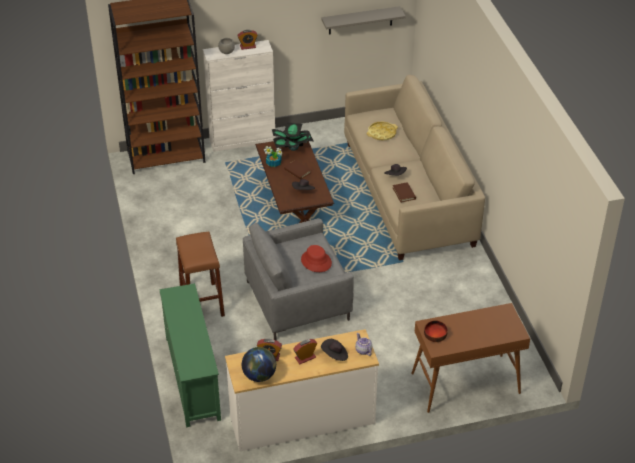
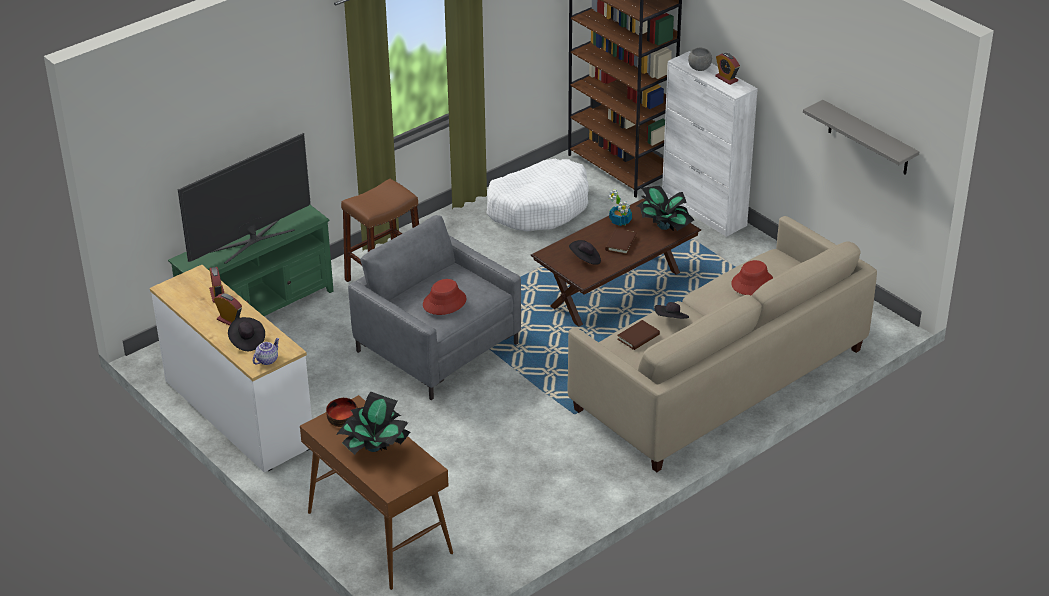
camera: 65 degrees right, 5 degrees down
globe [242,347,276,382] -> none
yellow tray [367,121,398,140] -> red hat [731,260,773,295]
none -> television [178,133,311,264]
none -> potted plant [336,391,411,455]
none -> white dog bed [486,159,589,231]

